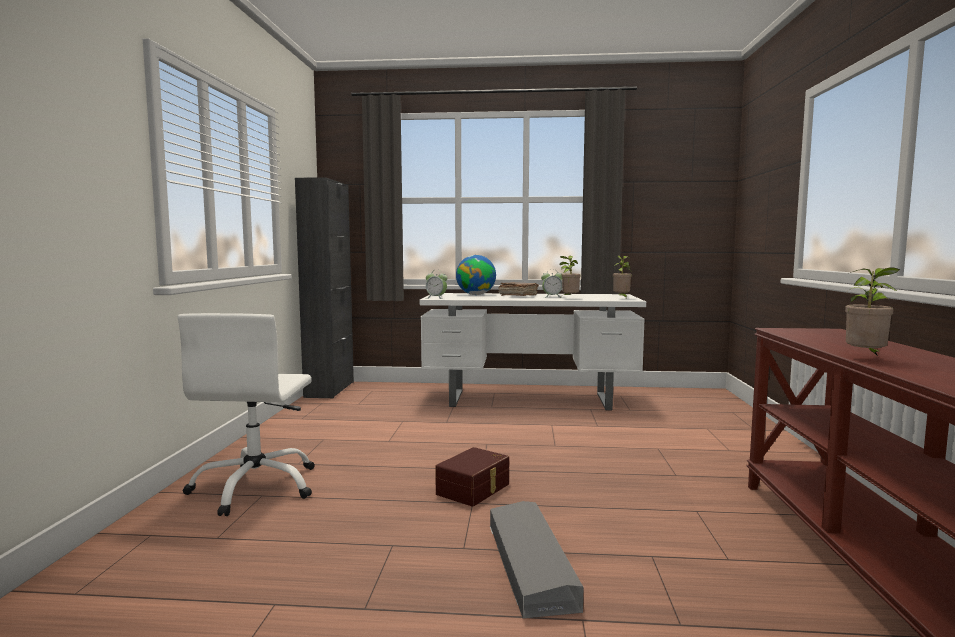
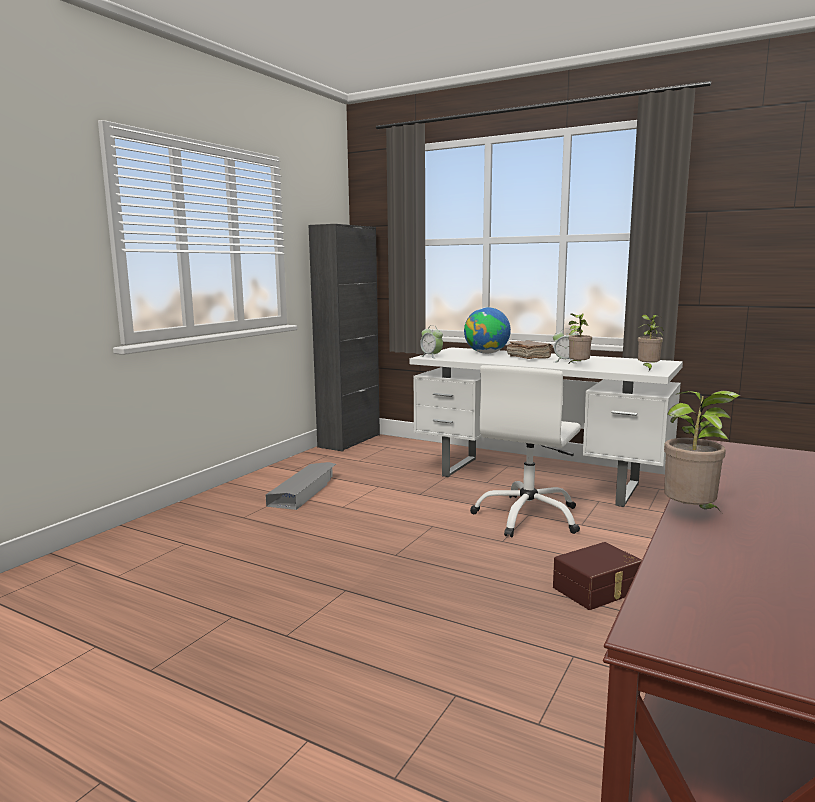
camera: 25 degrees right, 5 degrees up
white office chair [178,313,315,516] -> white office chair moved to [470,365,581,537]
brown storage box [435,447,509,507] -> brown storage box moved to [553,542,642,610]
grey storage box [490,501,583,618] -> grey storage box moved to [266,462,336,510]

